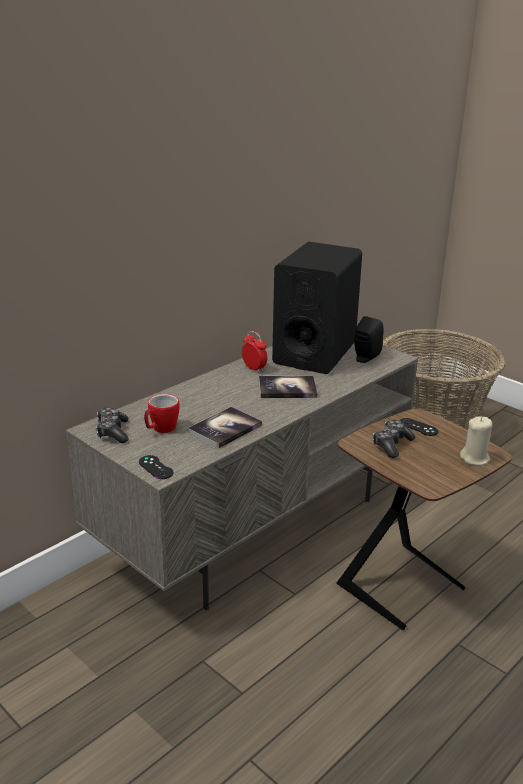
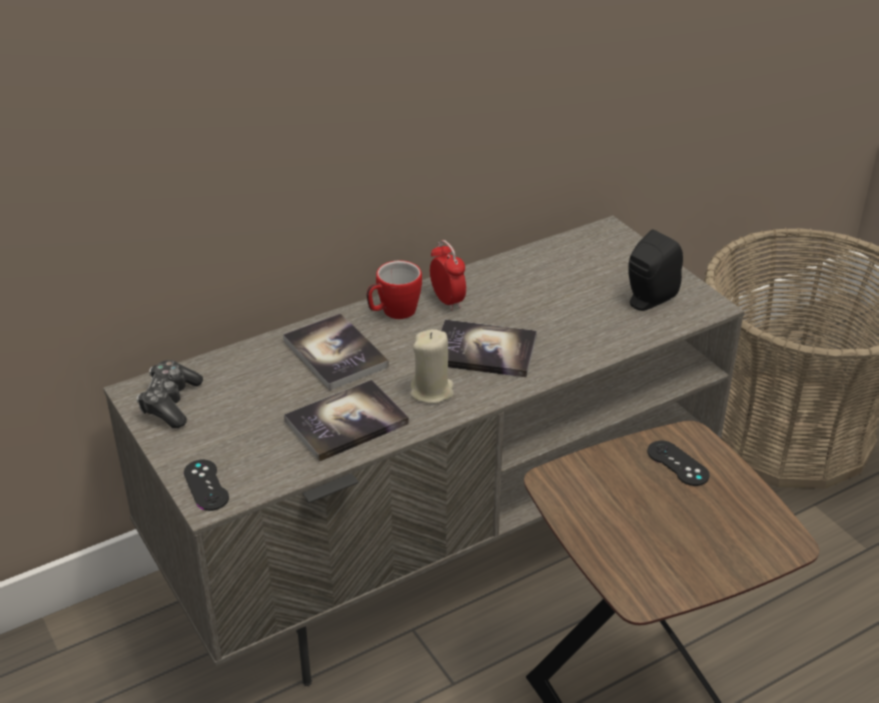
camera: 15 degrees right, 10 degrees up
mug [144,394,180,433] -> mug moved to [367,260,422,319]
black speaker [272,242,362,374] -> none
game controller [373,420,416,458] -> none
beige candle [460,416,492,465] -> beige candle moved to [410,329,454,404]
none -> book [283,313,389,391]

